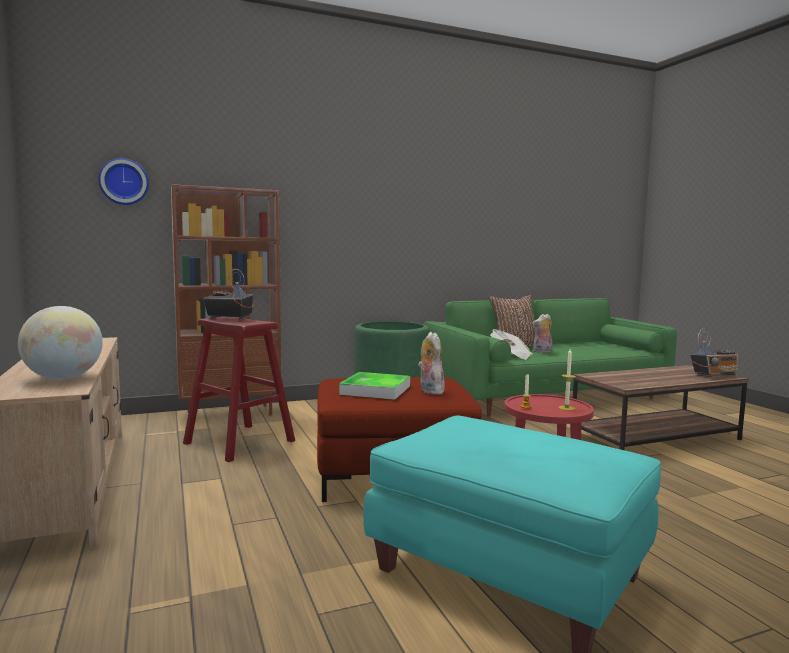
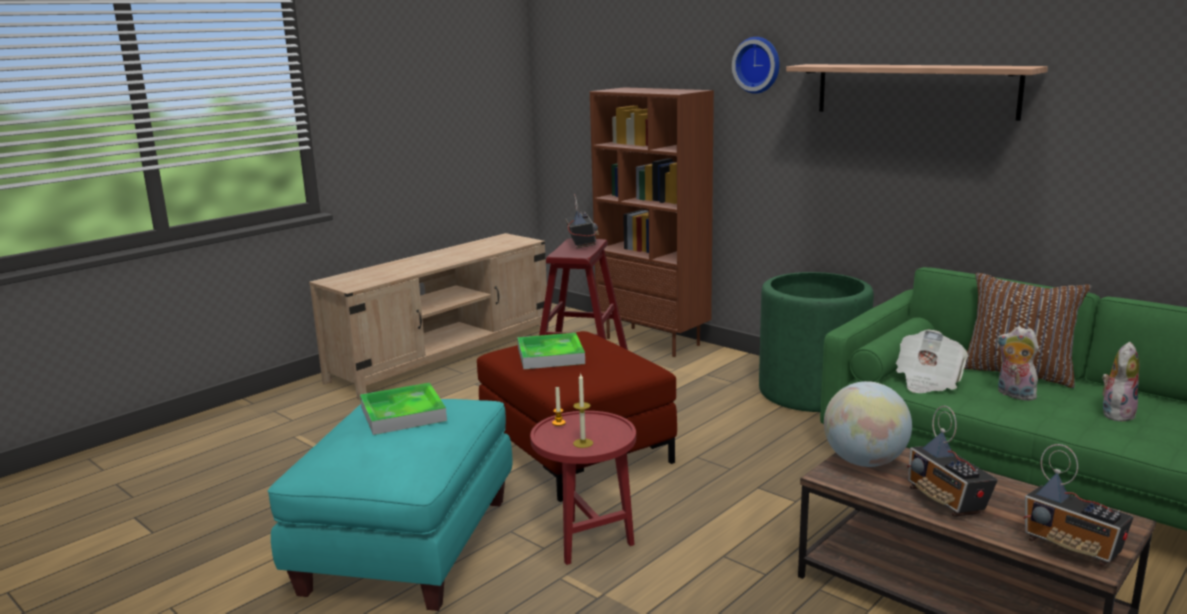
camera: 65 degrees right, 10 degrees up
globe [18,306,103,380] -> globe moved to [824,381,912,467]
wall clock [98,158,149,205] -> wall clock moved to [732,37,779,94]
plush toy [418,332,445,395] -> plush toy moved to [1102,342,1139,421]
none -> tray [360,383,447,435]
none -> shelf [786,64,1048,121]
none -> radio [907,406,998,517]

